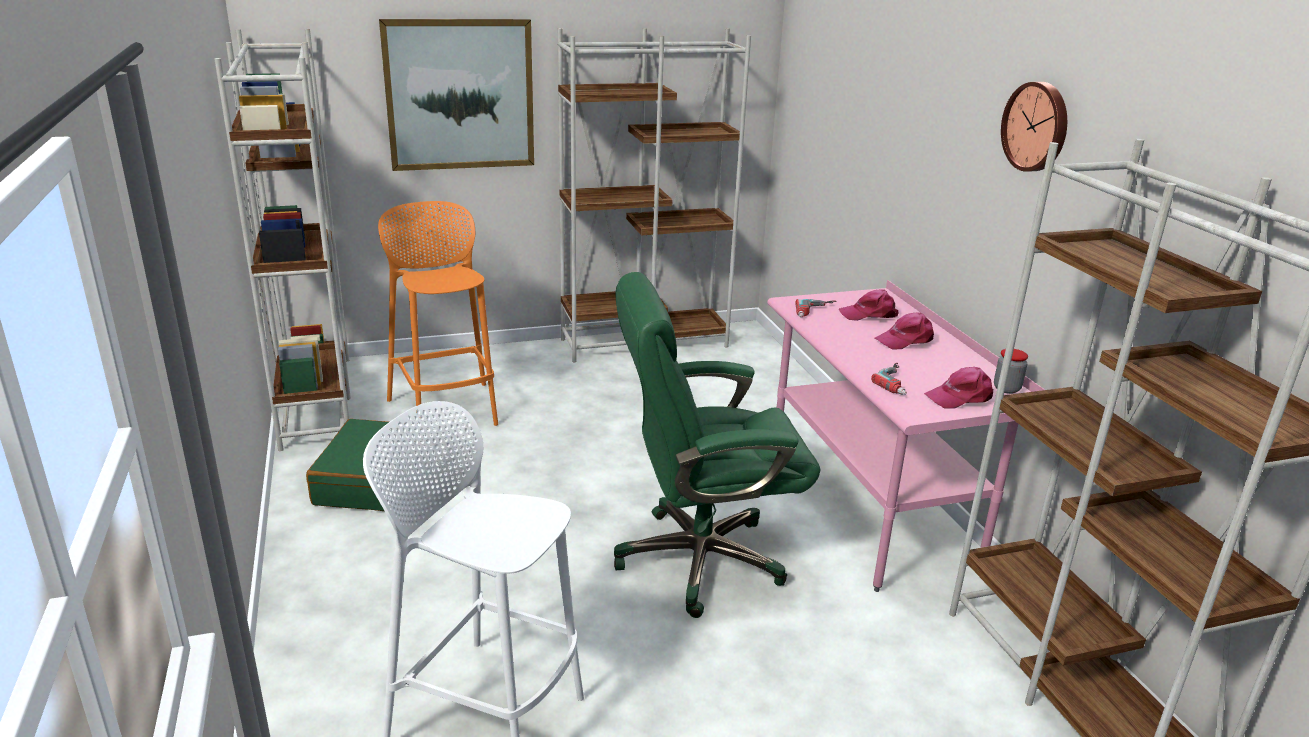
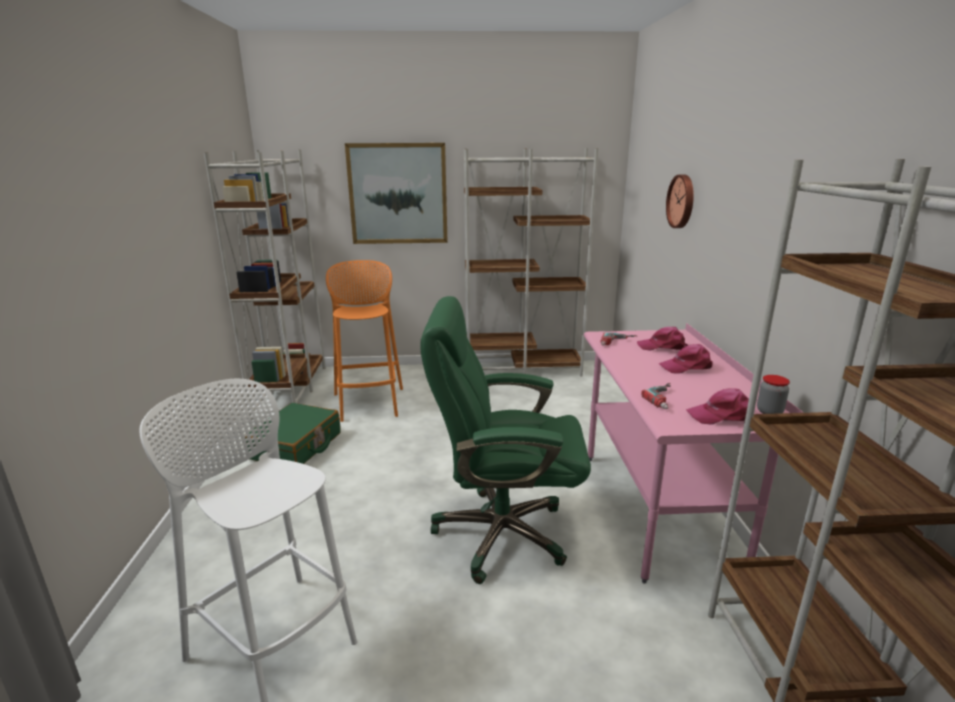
camera: 15 degrees right, 5 degrees down
wall clock [1001,82,1067,172] -> wall clock moved to [666,175,694,228]

